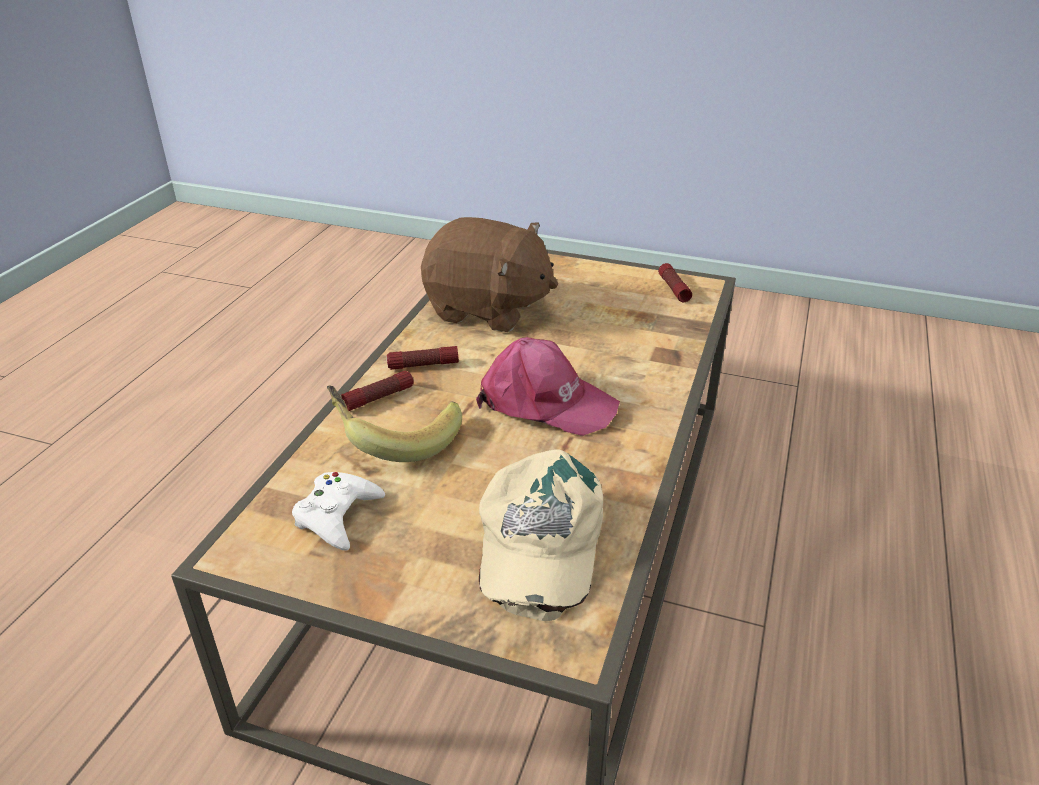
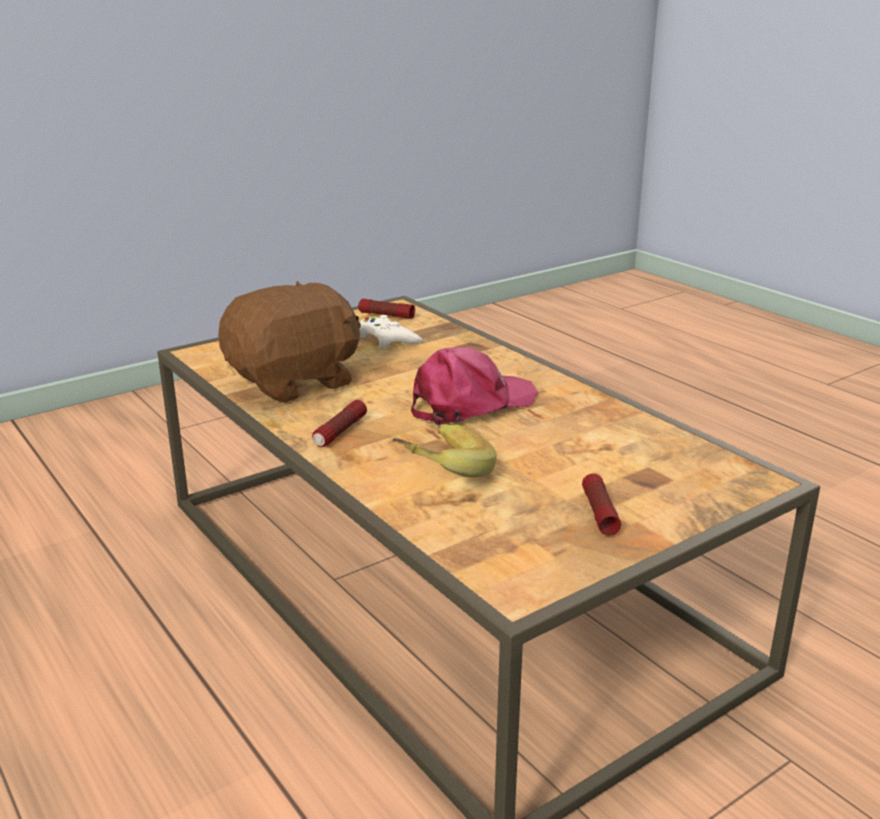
camera: 55 degrees left, 10 degrees down
white game controller [292,472,385,551] -> white game controller moved to [359,315,423,349]
flashlight [341,371,413,411] -> flashlight moved to [582,473,621,535]
beige cap [479,449,603,621] -> none

